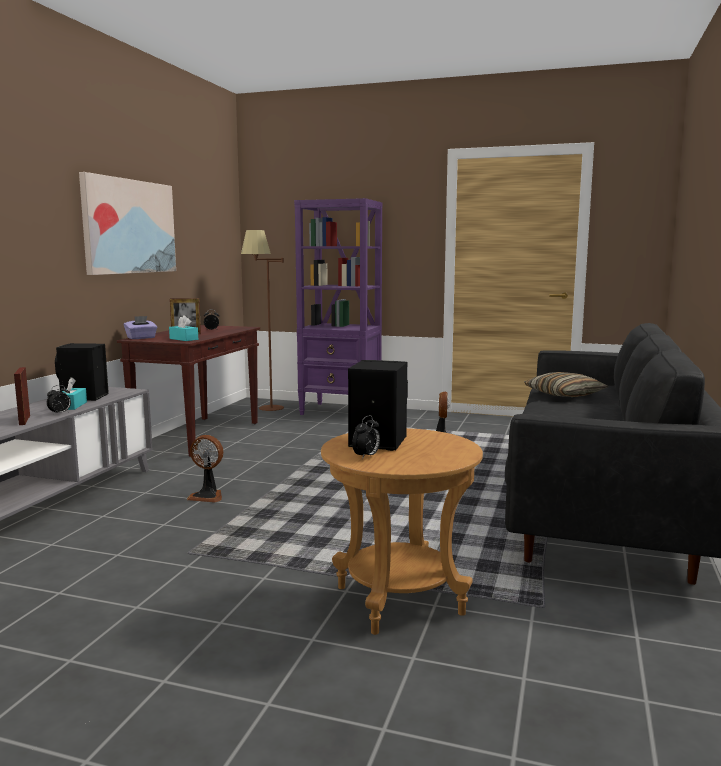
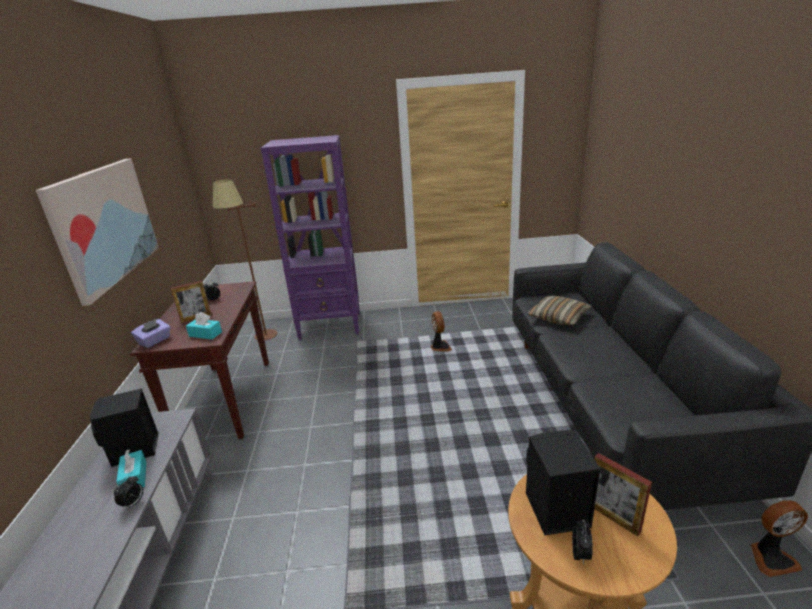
camera: 20 degrees left, 15 degrees up
picture frame [14,367,30,425] -> picture frame moved to [594,453,652,536]
fan [187,435,223,503] -> fan moved to [751,500,808,577]

